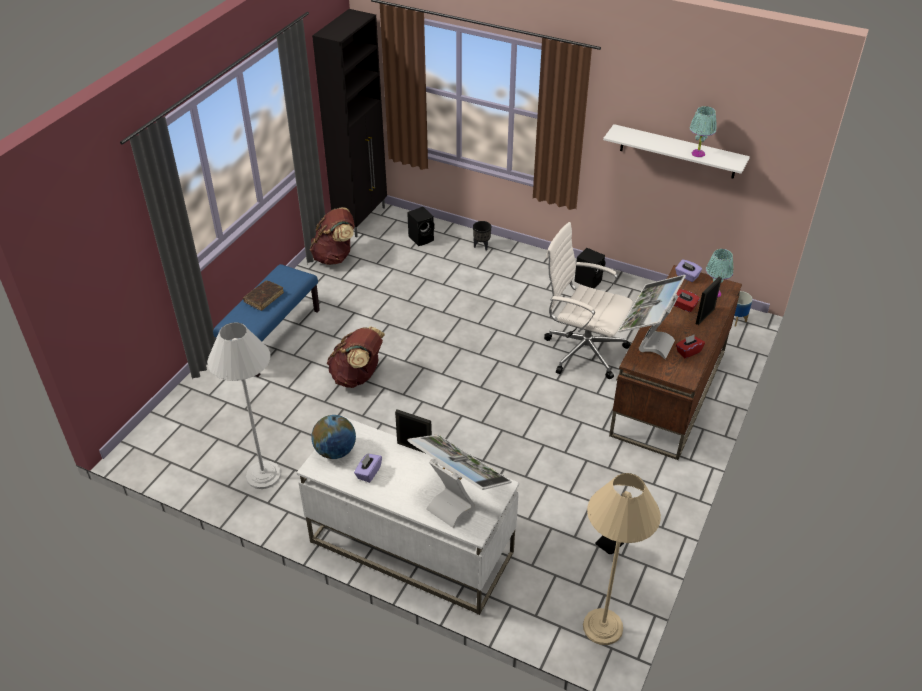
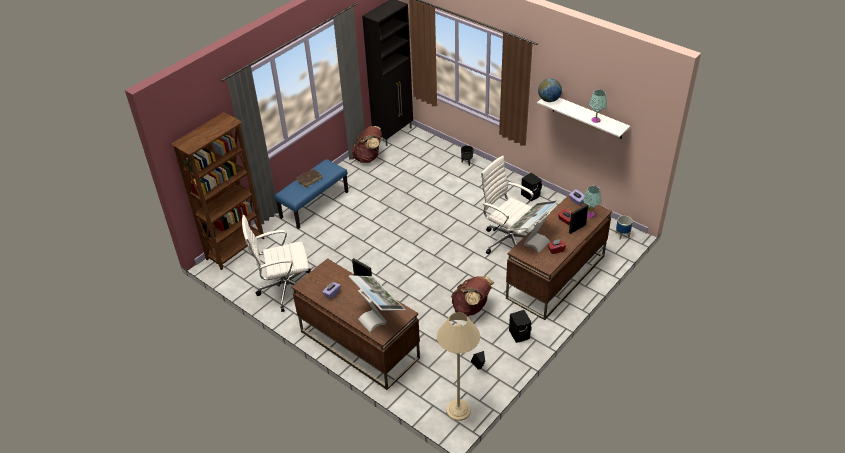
camera: 15 degrees right, 0 degrees up
white floor lamp [207,322,281,489] -> white office chair [242,215,311,312]
white desk [297,416,519,615] -> brown desk [292,258,420,390]
globe [311,415,356,459] -> globe moved to [538,78,562,102]
brown backpack [327,326,385,388] -> brown backpack moved to [451,276,494,317]
black speaker [407,207,434,246] -> black speaker moved to [509,310,532,343]
none -> brown bookcase [171,112,265,270]

